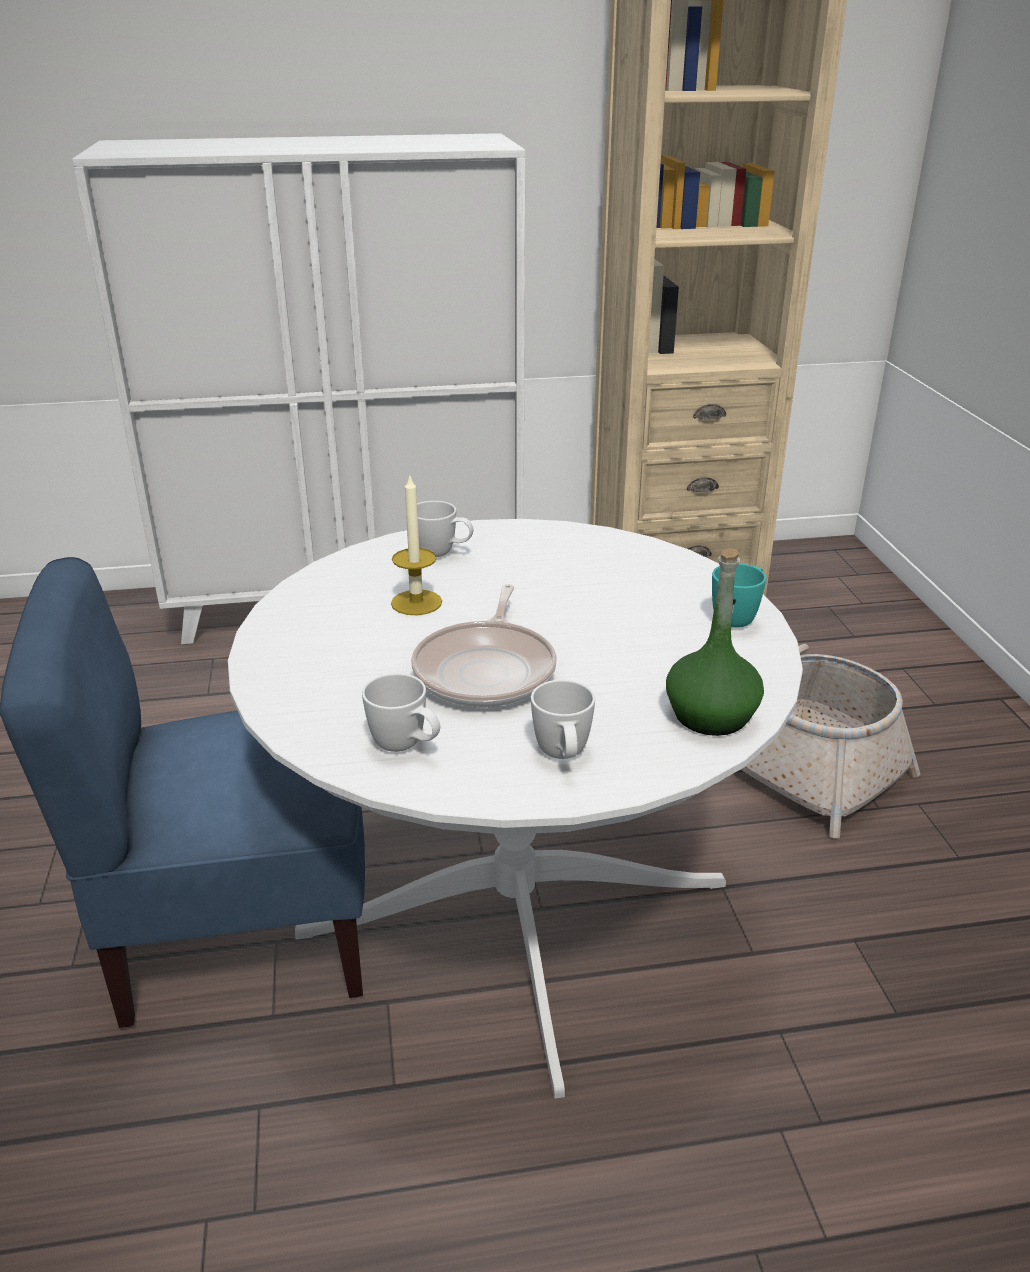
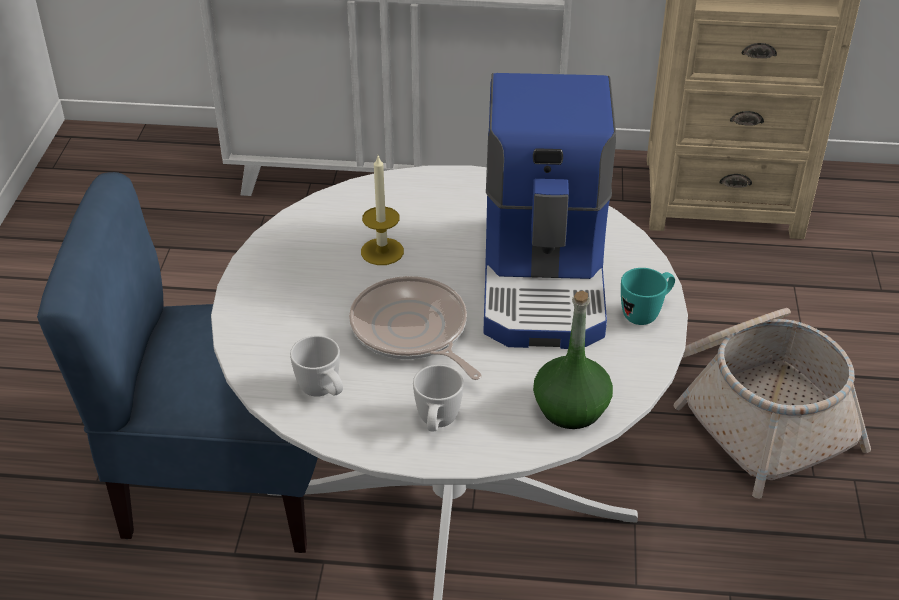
camera: 15 degrees right, 10 degrees up
frying pan [411,584,557,708] -> frying pan turned 120 degrees clockwise [349,276,482,380]
white mug [417,501,473,557] -> none
none -> coffee machine [483,73,616,349]

